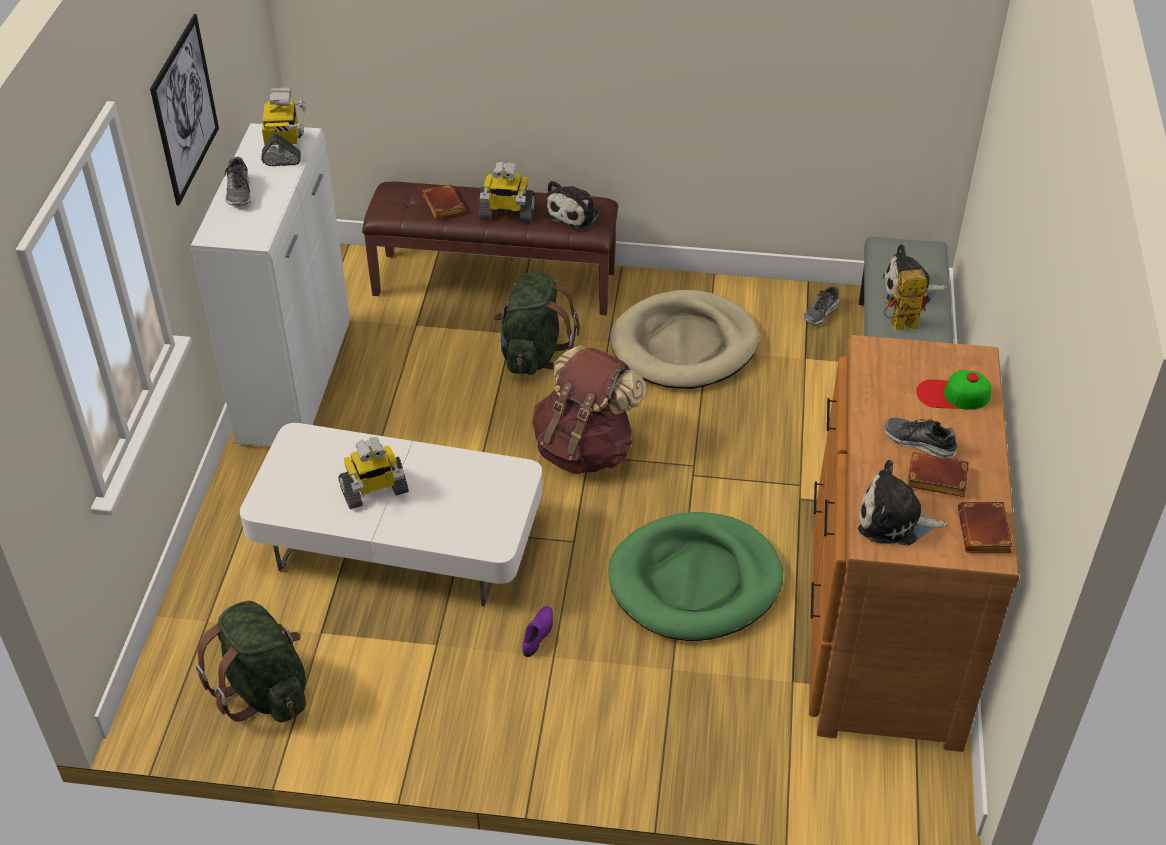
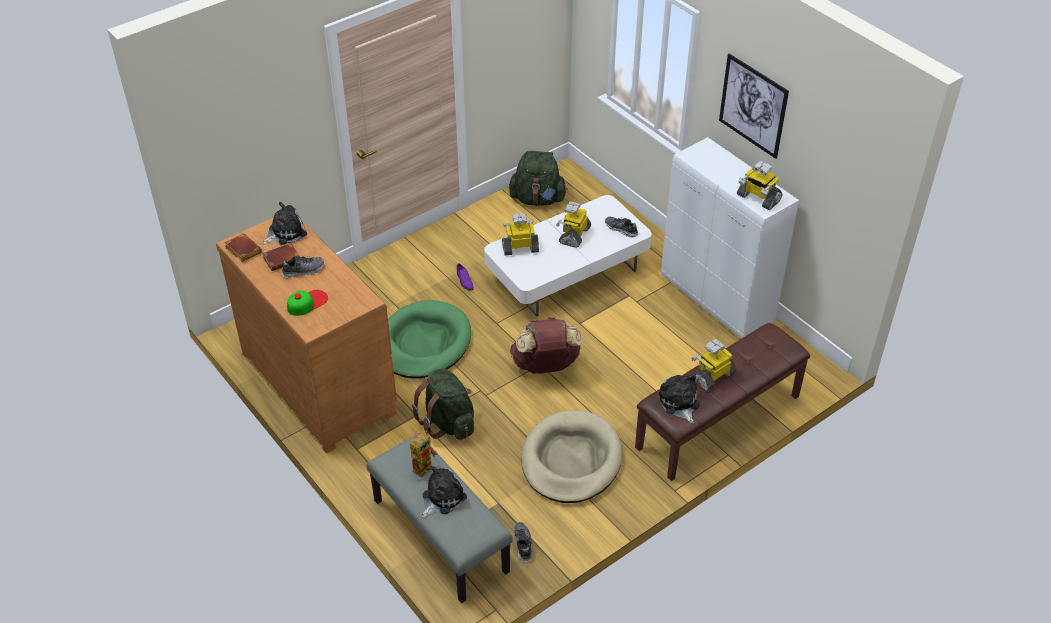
camera: 135 degrees right, 0 degrees up
shoe [225,157,251,206] -> shoe moved to [605,217,638,238]
brown book [423,185,465,219] -> none
green backpack [494,272,580,375] -> green backpack moved to [412,368,474,440]
none -> toy robot [502,213,539,256]

